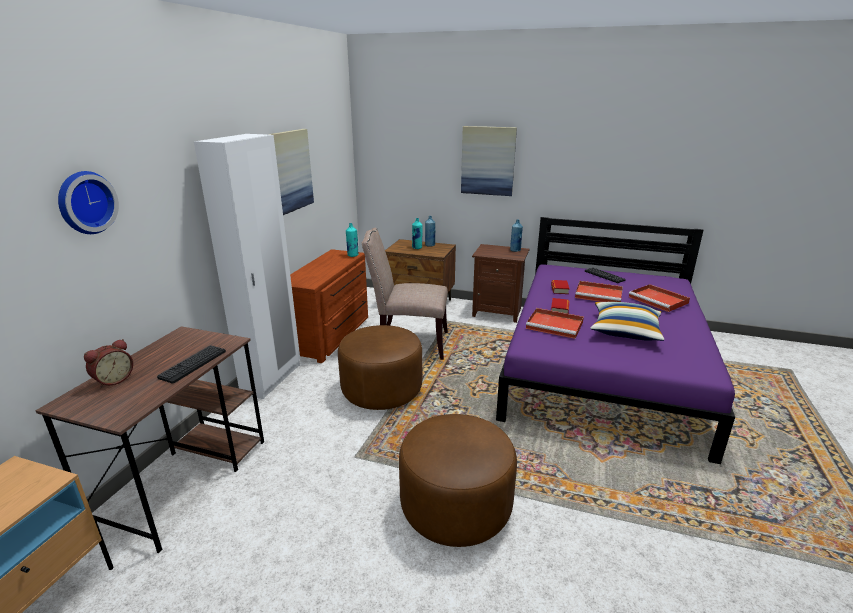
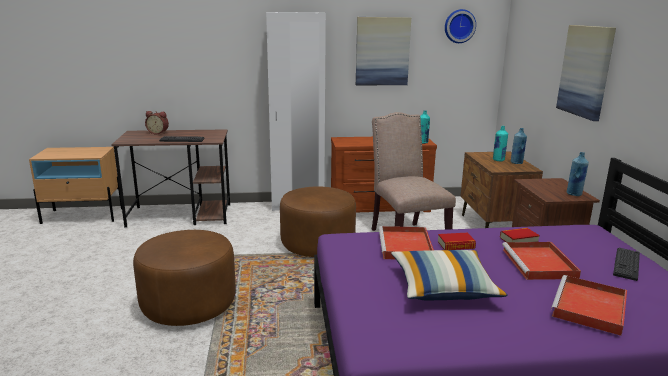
camera: 65 degrees right, 5 degrees down
wall clock [58,171,119,234] -> wall clock moved to [445,9,476,43]

